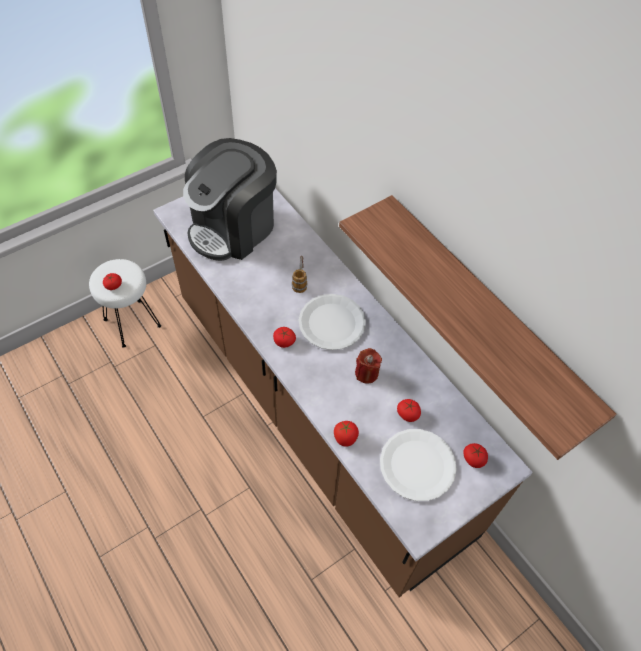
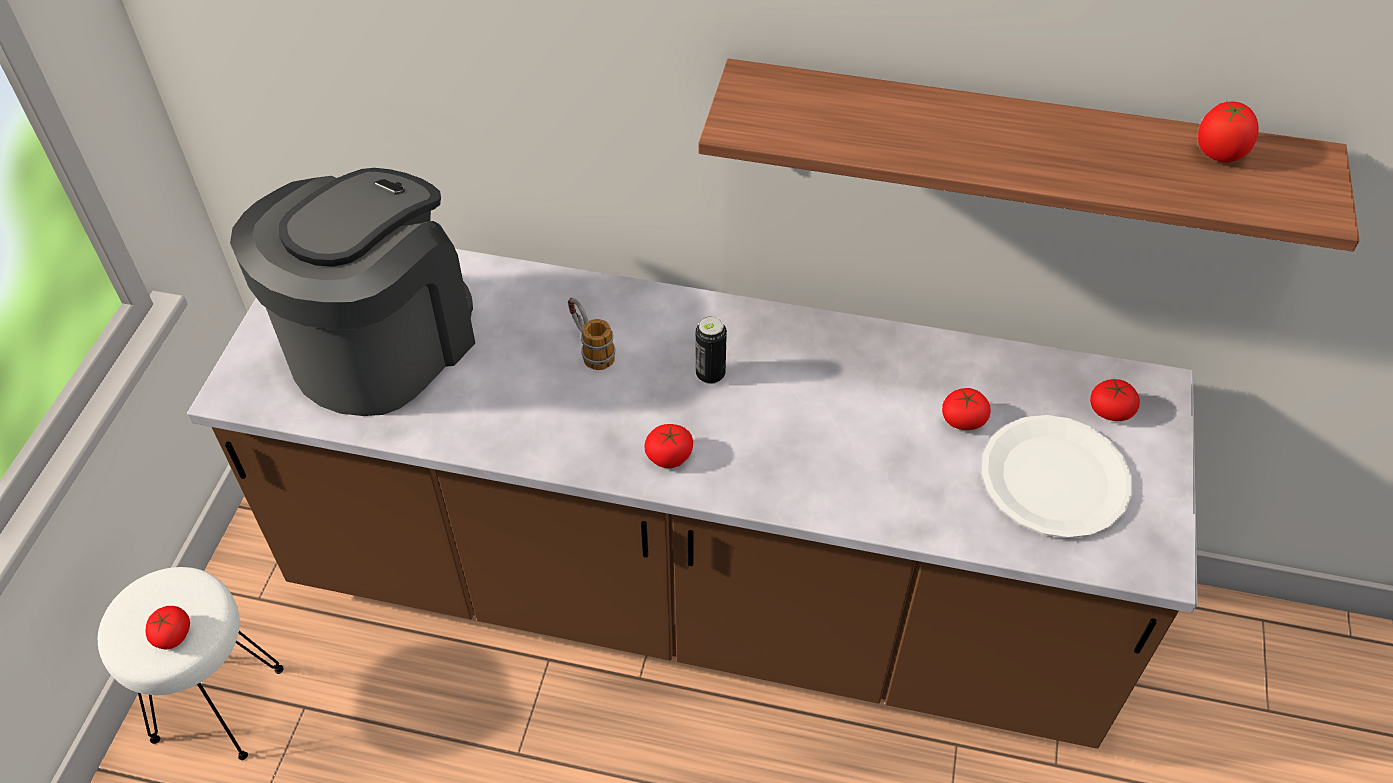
camera: 40 degrees left, 5 degrees down
coffee machine [183,138,277,261] -> coffee machine turned 150 degrees counterclockwise [230,168,475,416]
white plate [299,294,366,350] -> can [696,316,727,384]
tomato [334,421,359,447] -> tomato moved to [1198,100,1258,162]
red candle [355,348,382,383] -> none

